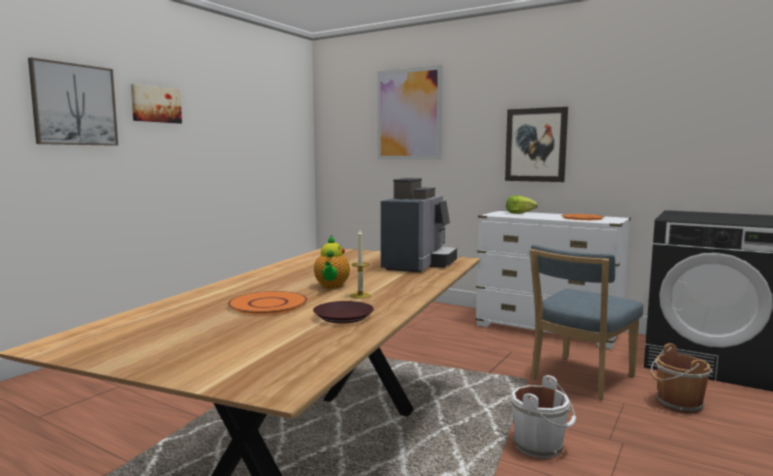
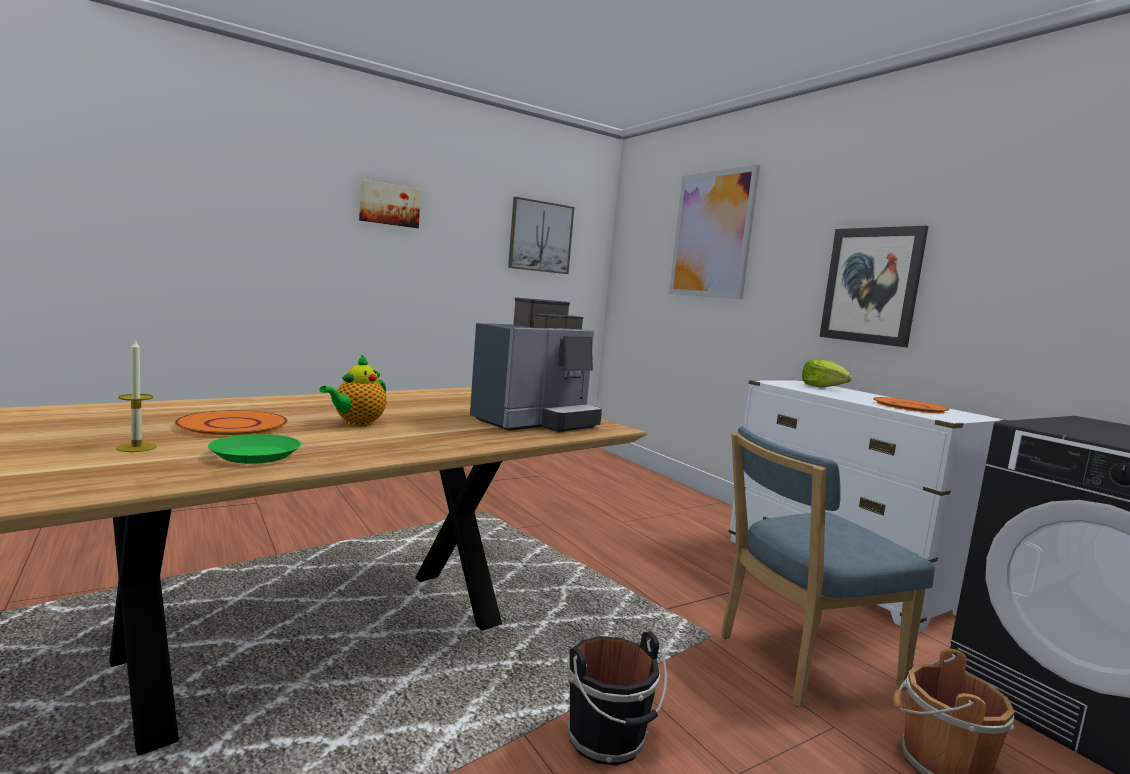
camera: 25 degrees right, 0 degrees up
picture [28,57,118,146] -> picture moved to [508,197,574,274]
brown plate [313,301,374,323] -> green plate [208,434,301,464]
candle [350,230,371,299] -> candle moved to [116,338,157,452]
white bucket [511,375,576,458] -> black bucket [567,631,667,765]

